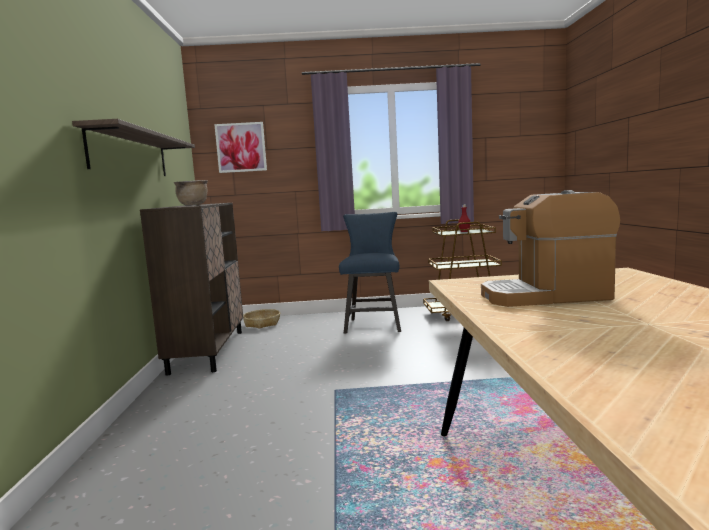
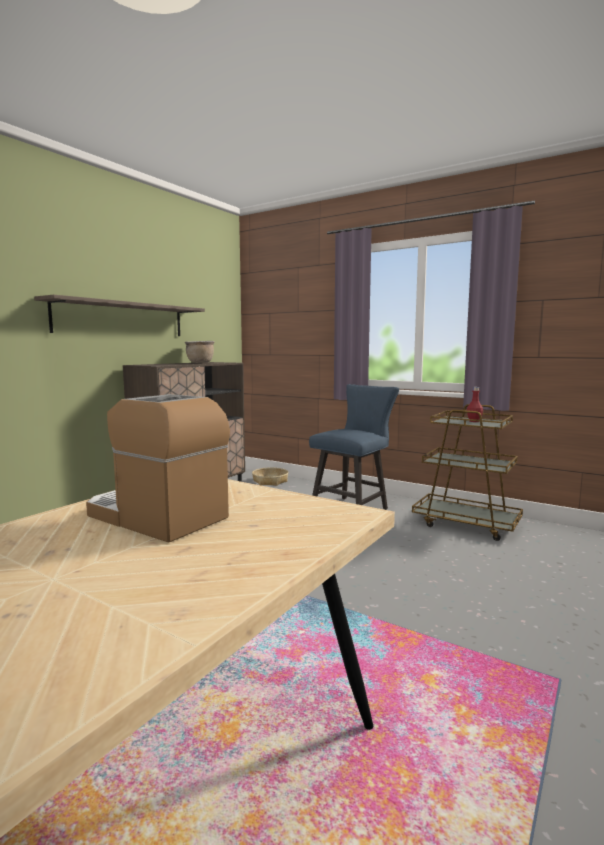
camera: 35 degrees right, 0 degrees up
picture [214,122,267,173] -> none

